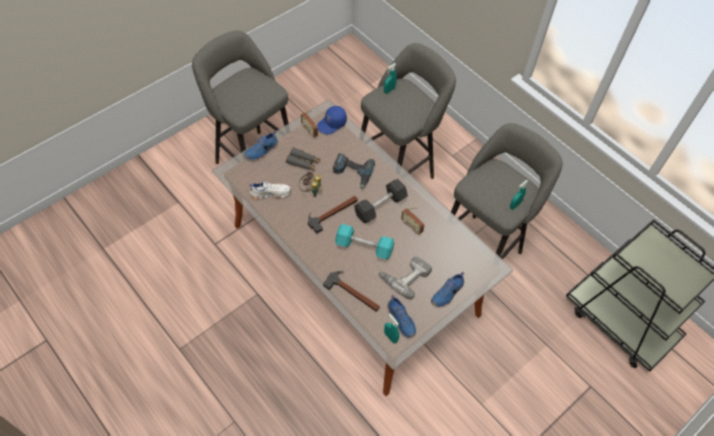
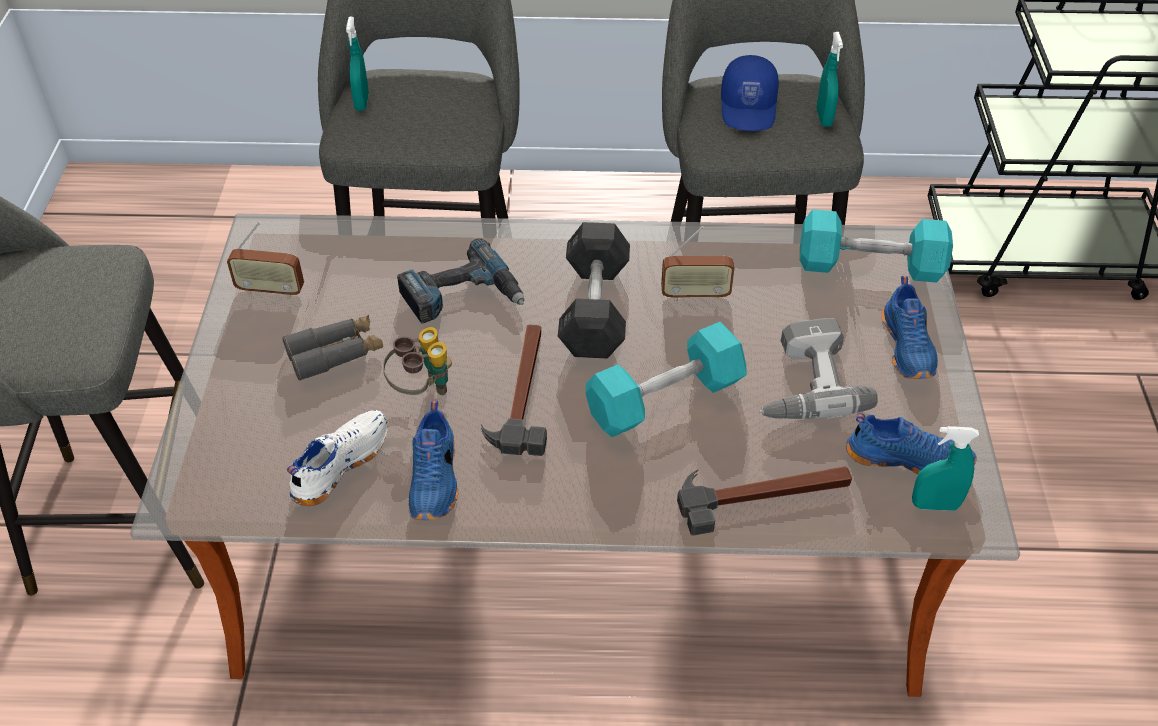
camera: 45 degrees left, 10 degrees down
blue shoe [244,131,278,160] -> blue shoe moved to [408,401,458,520]
blue cap [317,106,347,135] -> blue cap moved to [721,55,779,131]
none -> turquoise dumbbell [800,209,953,283]

